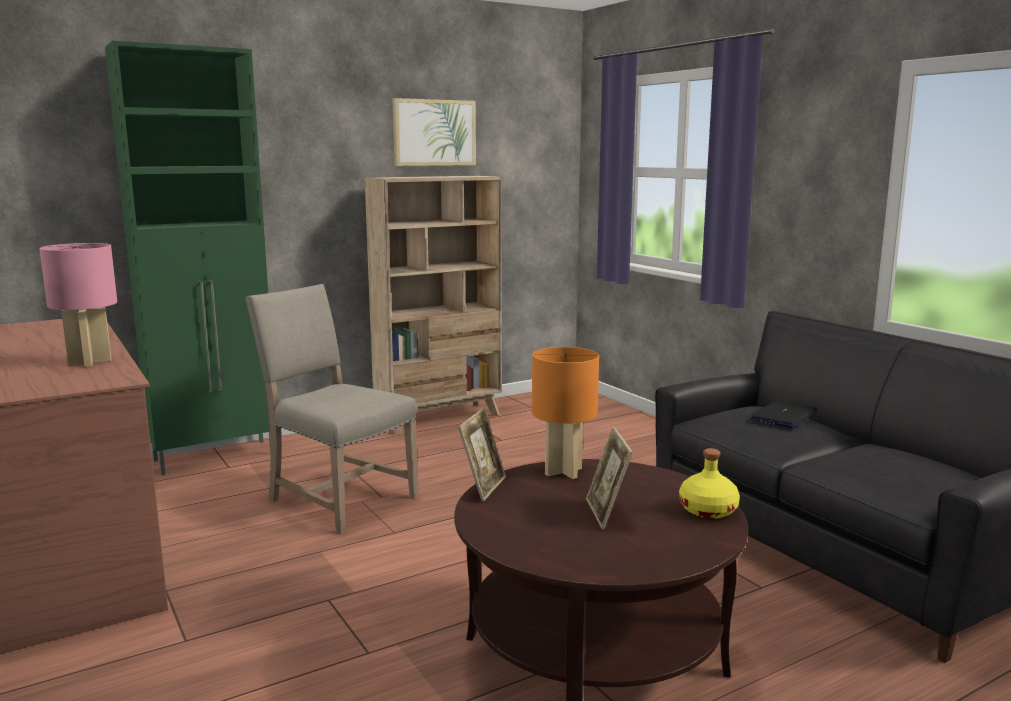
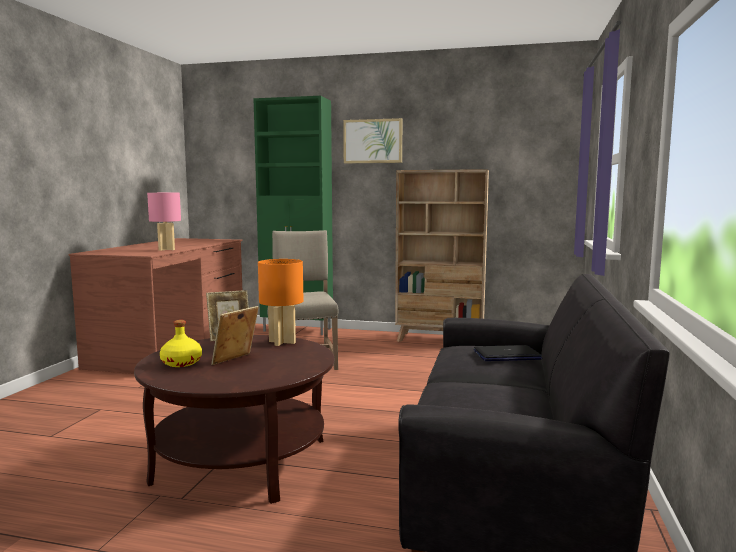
camera: 45 degrees right, 5 degrees down
picture [392,98,476,166] -> picture moved to [343,118,403,163]
yellow bottle [679,448,740,519] -> yellow bottle moved to [160,320,202,367]

